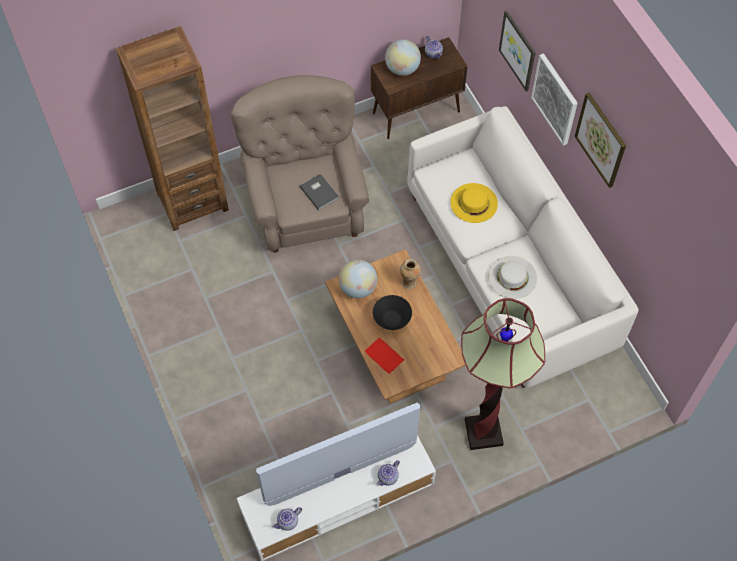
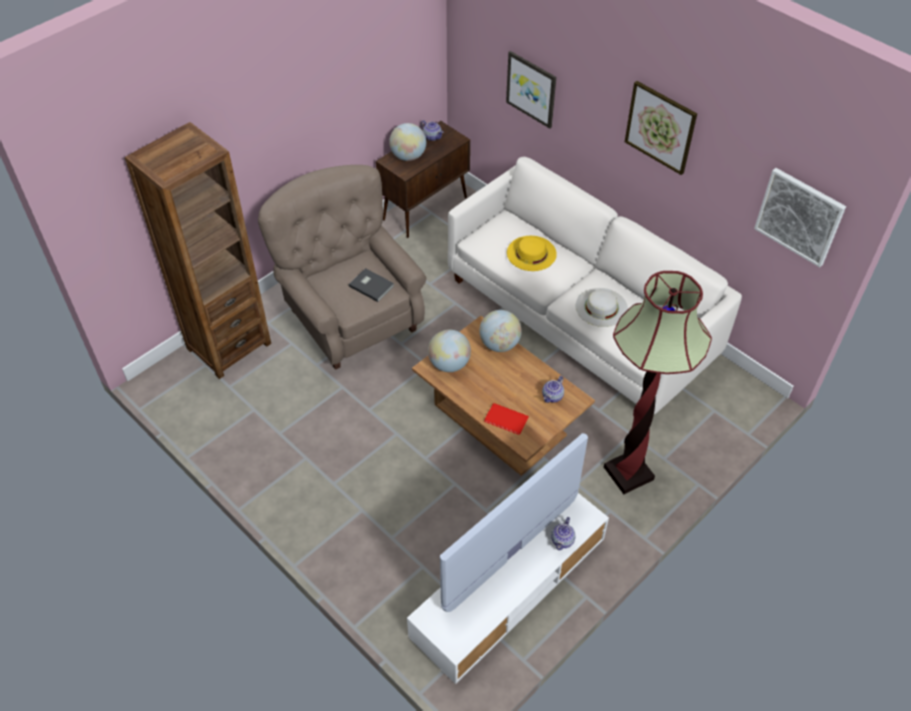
camera: 20 degrees left, 10 degrees down
teapot [272,507,302,531] -> teapot moved to [542,376,564,403]
black bowl [373,295,412,330] -> none
vase [400,259,421,289] -> globe [479,310,522,352]
picture [531,53,578,146] -> picture moved to [754,168,846,267]

